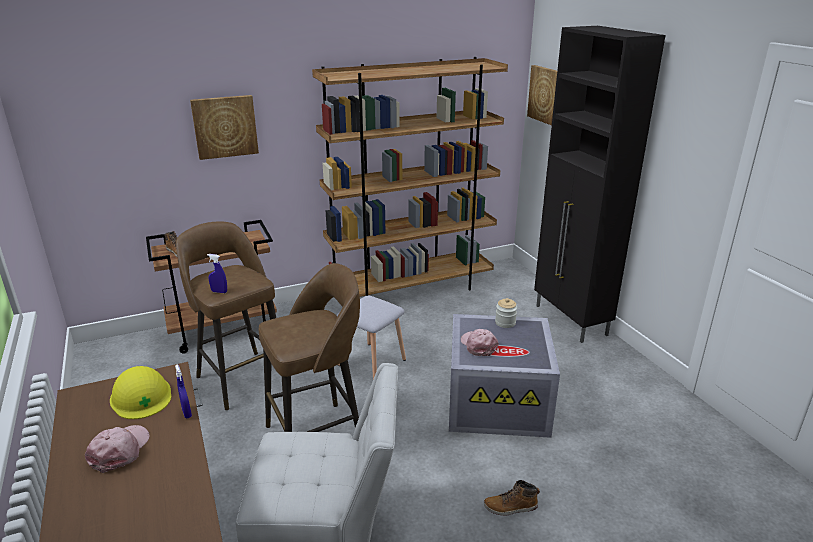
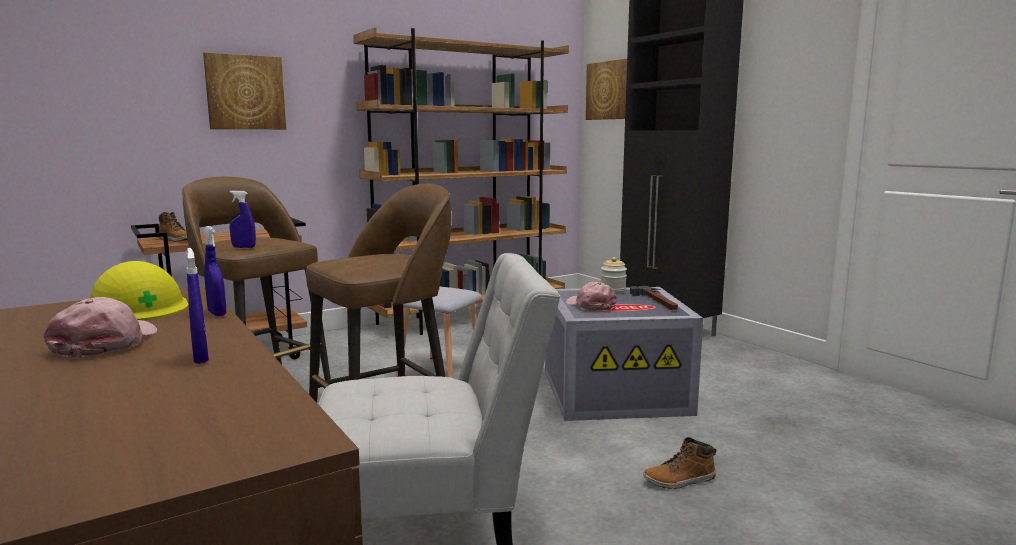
camera: 10 degrees left, 15 degrees down
none -> blue spray bottle [186,248,209,364]
none -> hammer [630,286,678,310]

